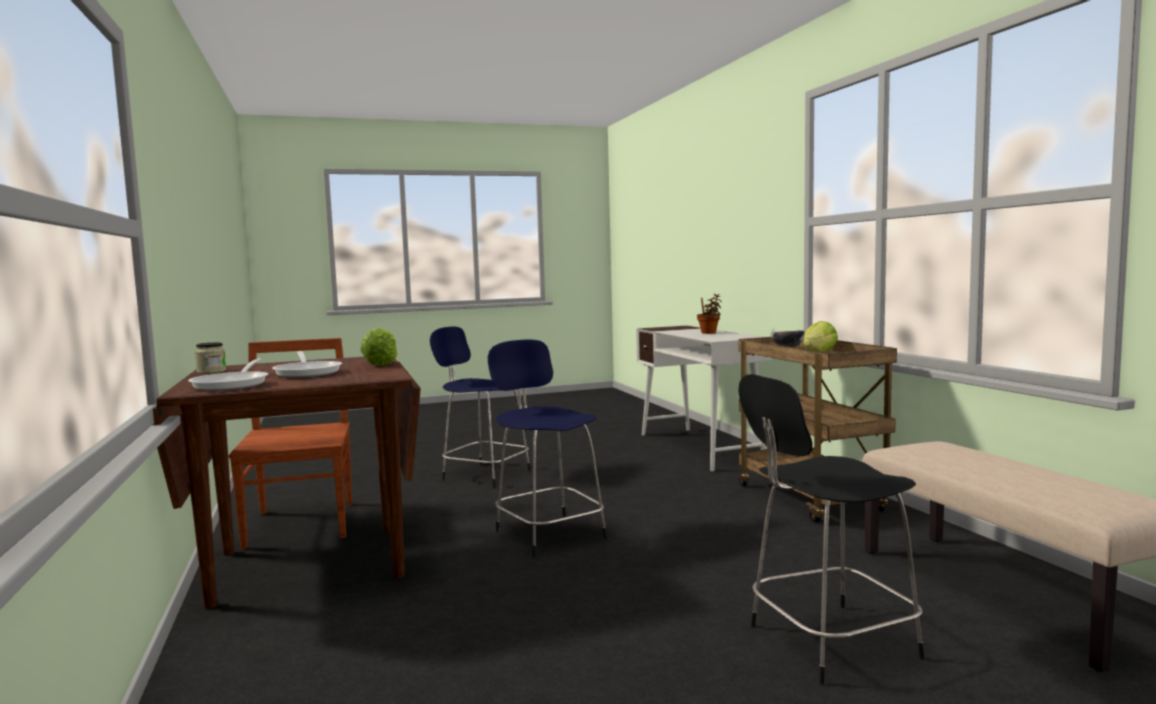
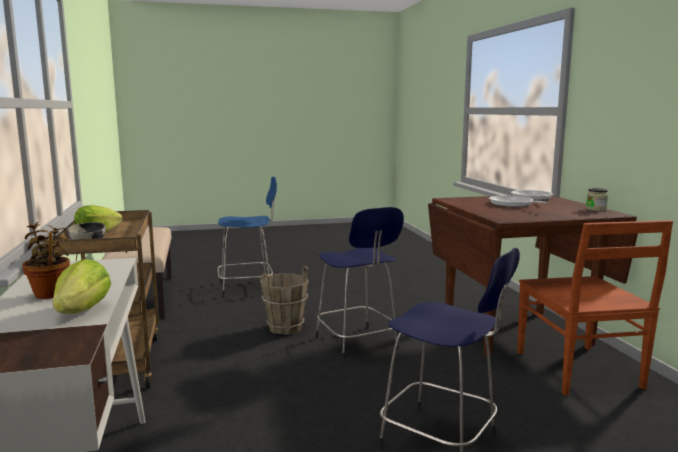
camera: 175 degrees left, 5 degrees up
lettuce [360,328,397,366] -> lettuce moved to [53,259,111,314]
black stool [738,374,924,684] -> blue stool [217,177,277,297]
none -> brown bucket [260,265,309,335]

